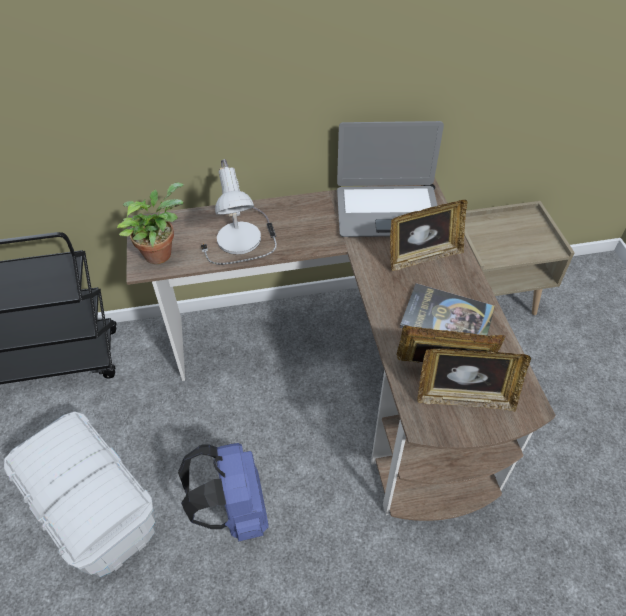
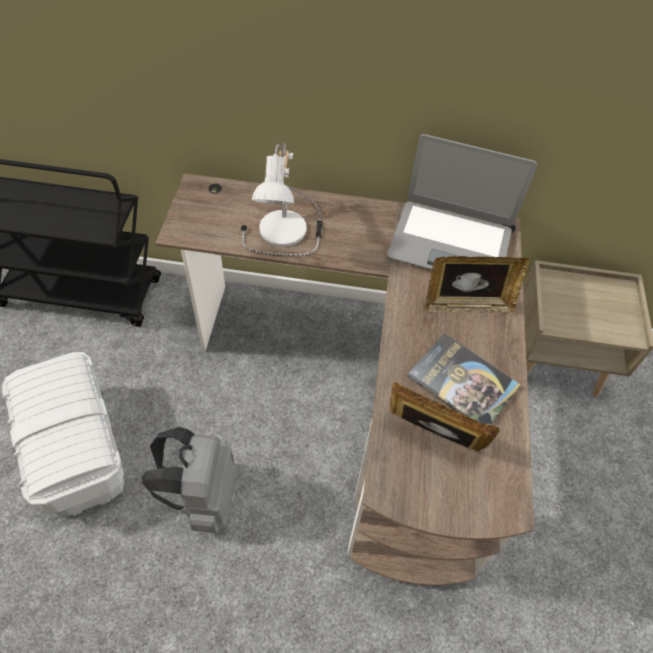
camera: 15 degrees right, 5 degrees up
potted plant [117,182,184,264] -> none
blue backpack [178,443,269,542] -> grey backpack [141,427,237,533]
picture frame [417,349,531,412] -> none

